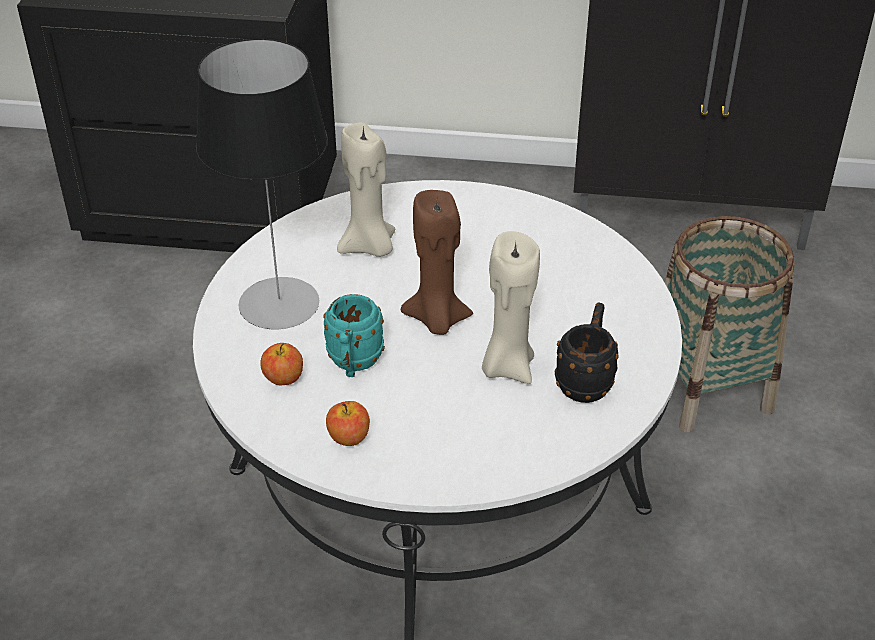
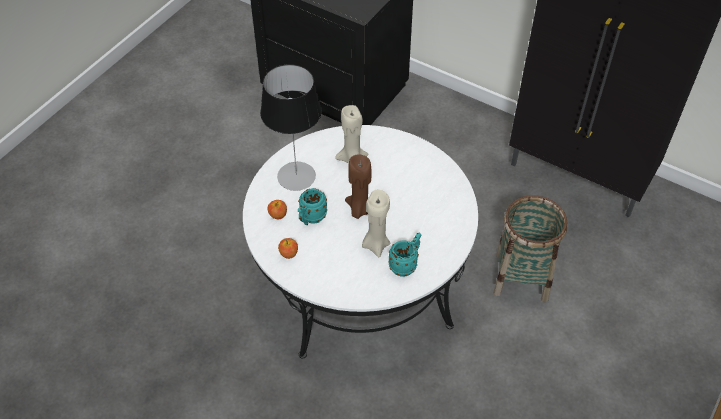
camera: 25 degrees right, 10 degrees up
black mug [555,302,619,403] -> turquoise mug [388,233,421,277]

